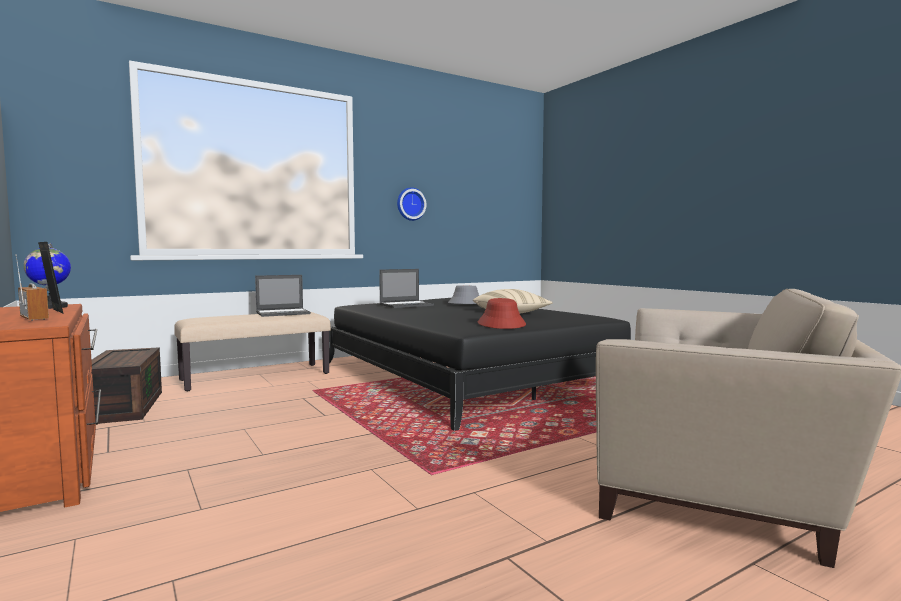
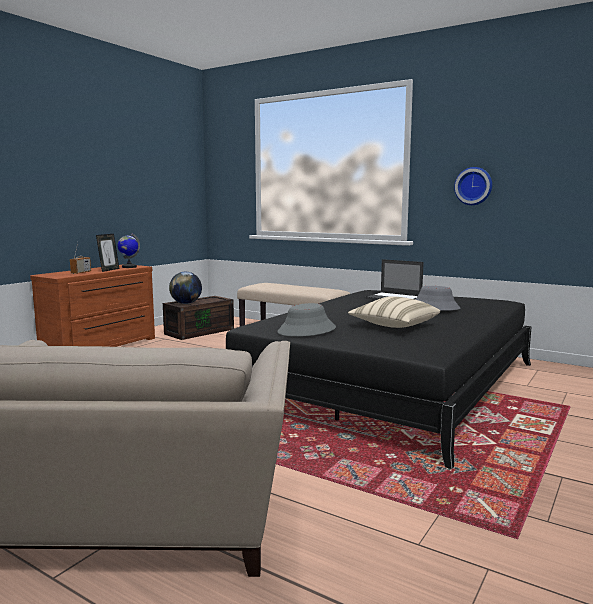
camera: 65 degrees right, 5 degrees up
laptop [255,275,311,317] -> none
red hat [478,298,526,329] -> grey hat [277,303,336,337]
none -> globe [169,272,202,304]

